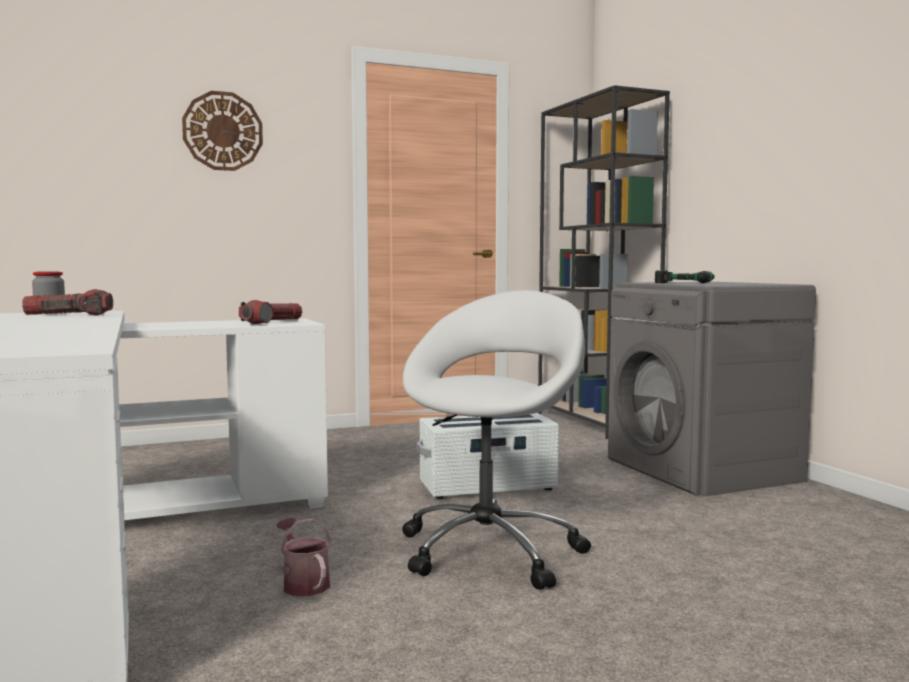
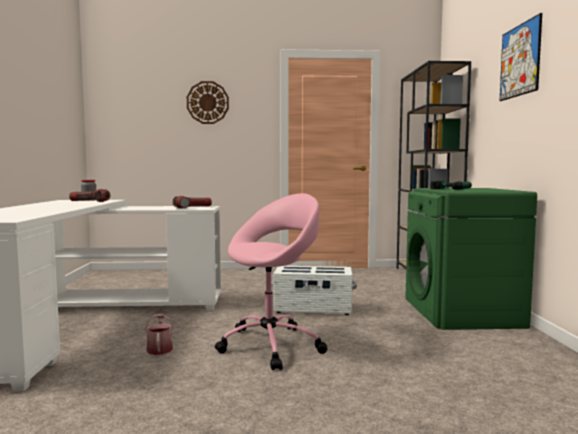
camera: 20 degrees right, 0 degrees up
white office chair [402,290,591,590] -> pink office chair [215,193,327,370]
grey washing machine [608,282,816,496] -> green washing machine [405,188,537,330]
none -> picture [500,13,542,101]

